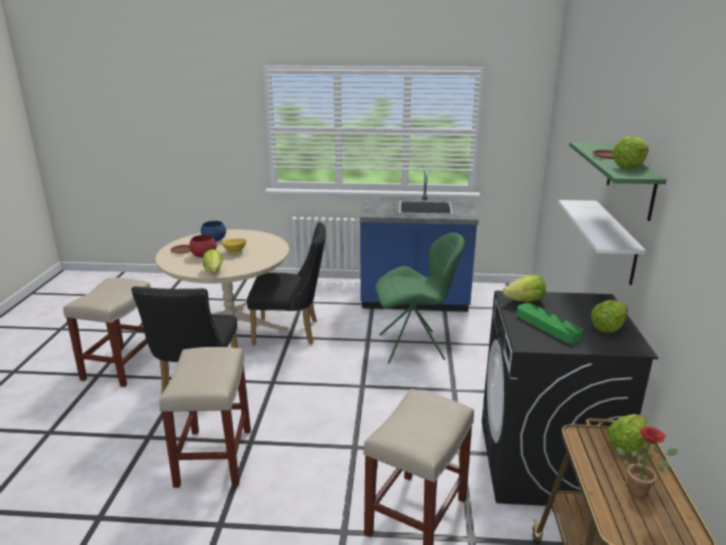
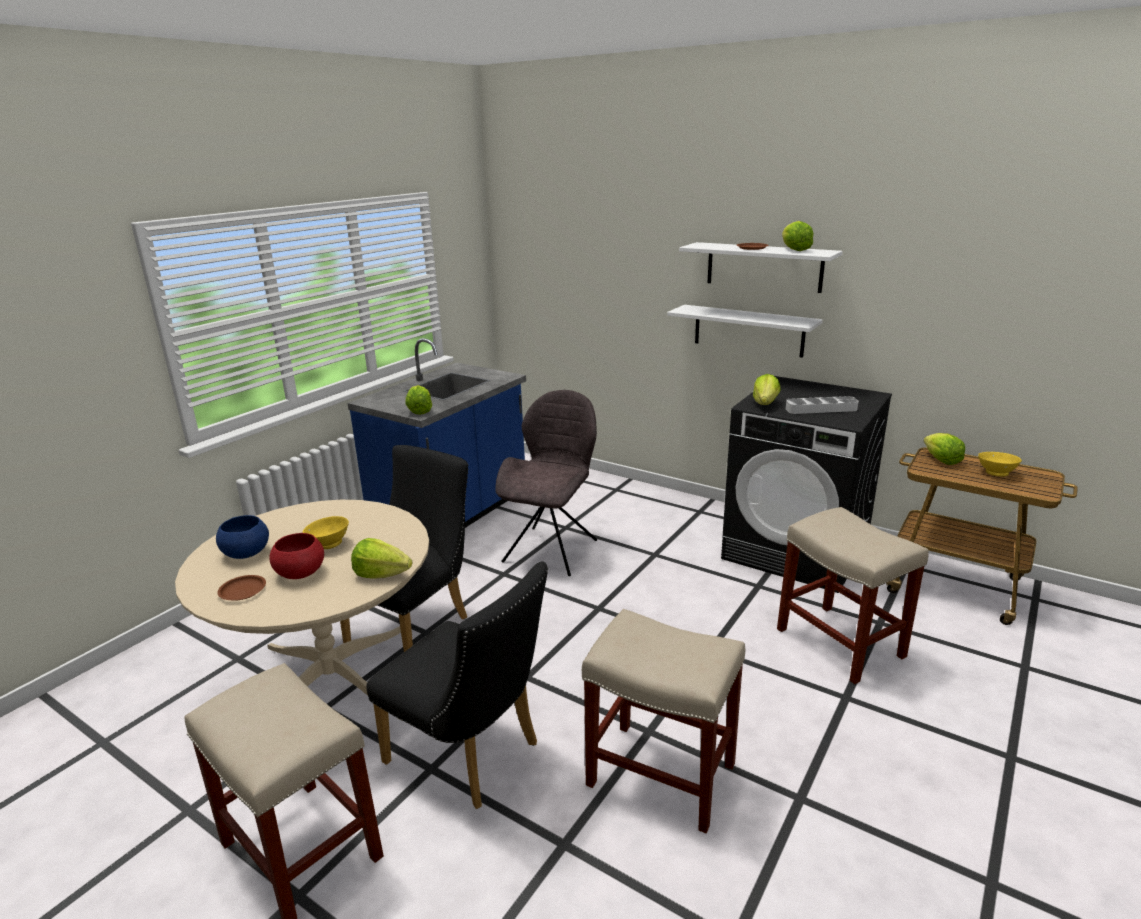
camera: 60 degrees left, 0 degrees up
green chair [375,233,465,364] -> grey chair [496,390,597,576]
green tray [516,303,583,344] -> grey tray [786,396,859,414]
green shelf [569,142,667,221] -> white shelf [679,242,843,293]
lettuce [591,300,628,333] -> lettuce moved to [405,385,432,415]
potted plant [616,426,678,498] -> yellow bowl [978,452,1022,477]

